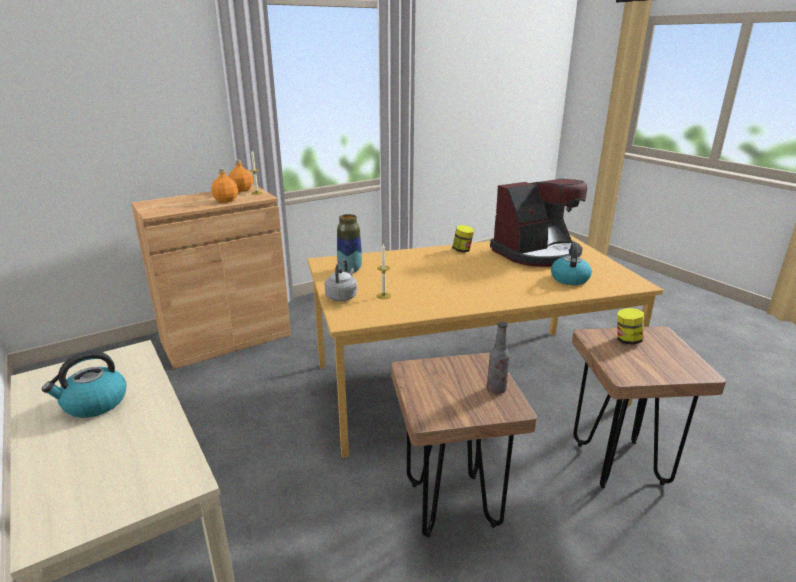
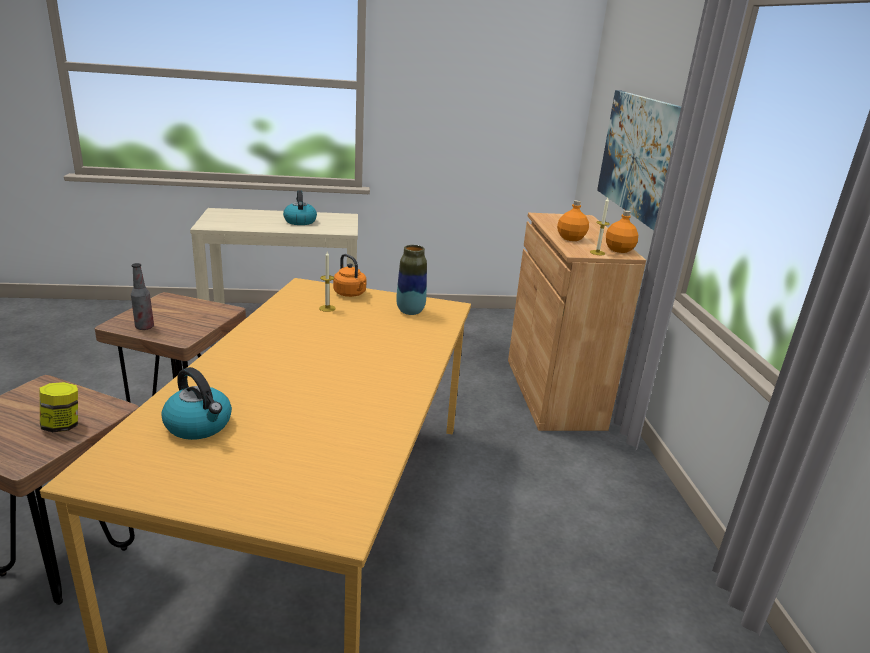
camera: 115 degrees right, 0 degrees up
grey kettle [325,259,357,301] -> orange kettle [333,254,367,297]
jar [452,225,474,253] -> none
coffee machine [490,179,587,267] -> none
none -> picture [597,90,681,230]

